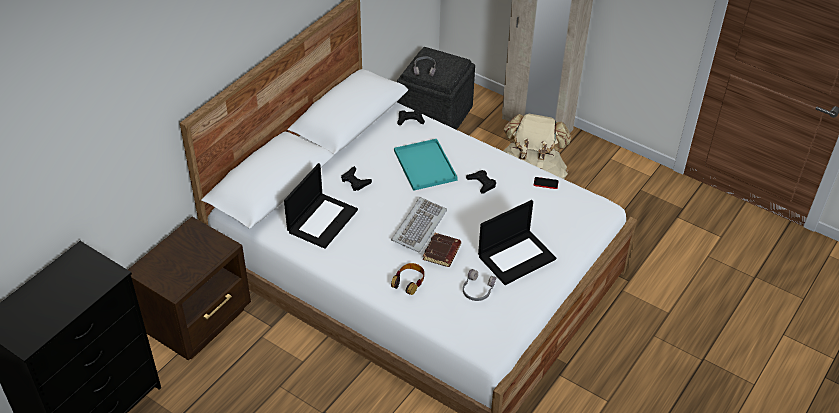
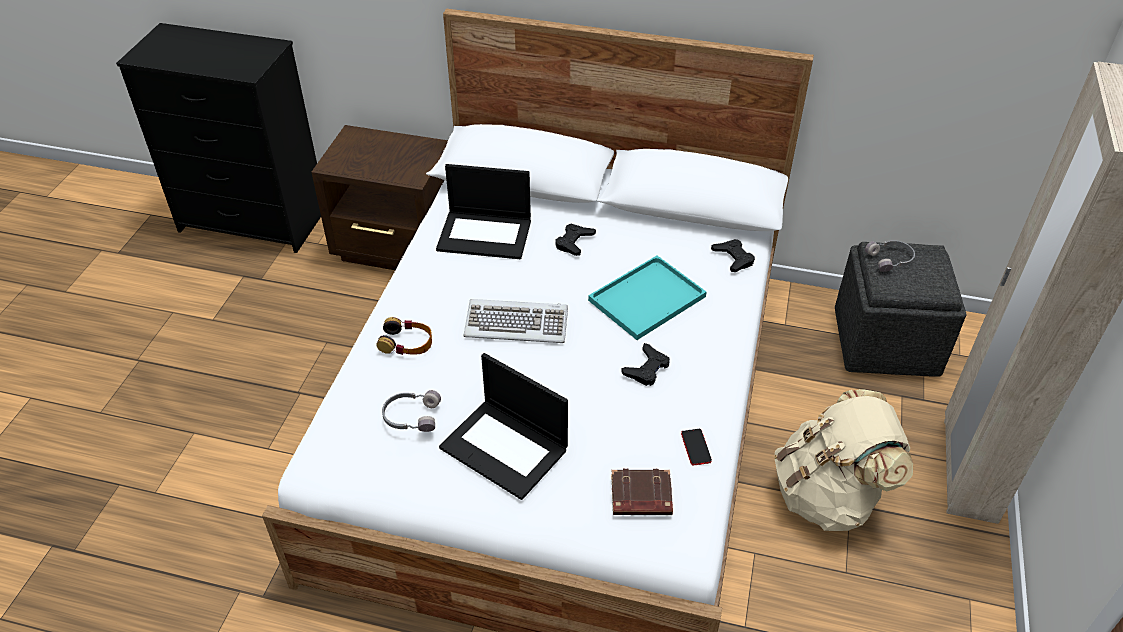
camera: 70 degrees right, 0 degrees up
brown book [423,233,461,267] -> brown book moved to [611,469,673,515]

